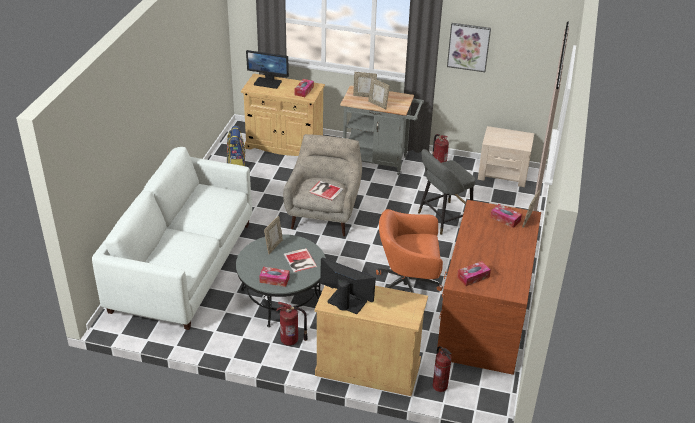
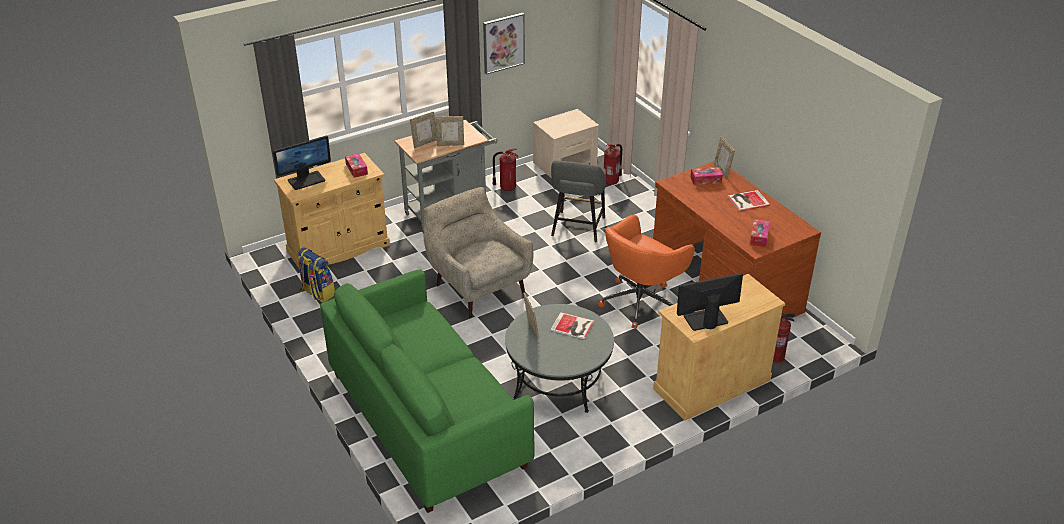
camera: 45 degrees left, 0 degrees up
white sofa [92,147,252,330] -> green sofa [320,269,535,513]
tissue box [259,267,290,287] -> none
fire extinguisher [276,302,308,346] -> fire extinguisher moved to [604,144,622,185]
book [309,181,344,201] -> book moved to [727,190,770,211]

